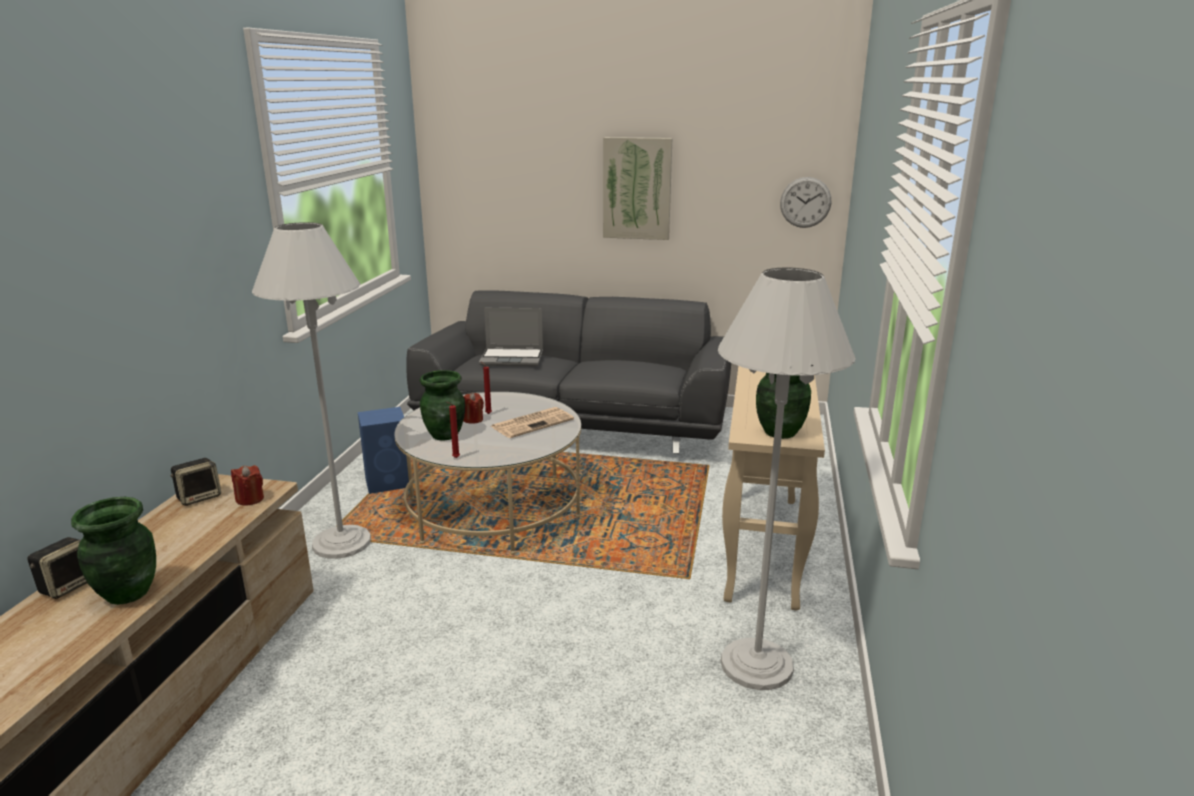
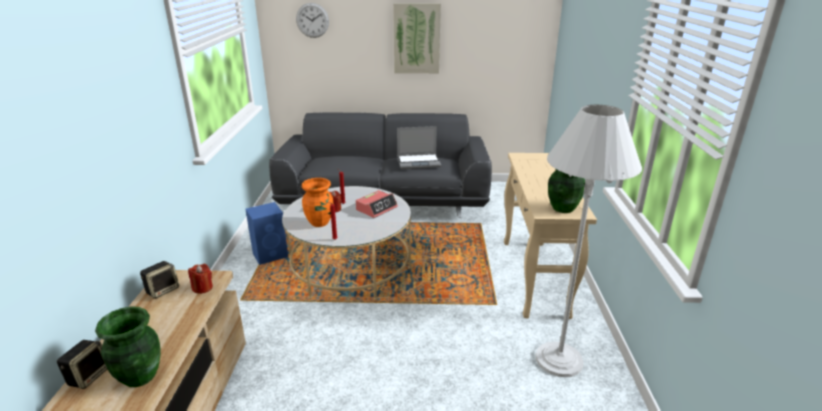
camera: 10 degrees left, 5 degrees up
white floor lamp [252,222,371,559] -> none
green vase [420,370,465,440] -> orange vase [302,178,333,227]
laptop [479,308,543,366] -> laptop moved to [397,126,441,169]
newspaper [491,407,574,438] -> alarm clock [356,190,398,218]
wall clock [780,177,831,228] -> wall clock moved to [296,3,329,38]

